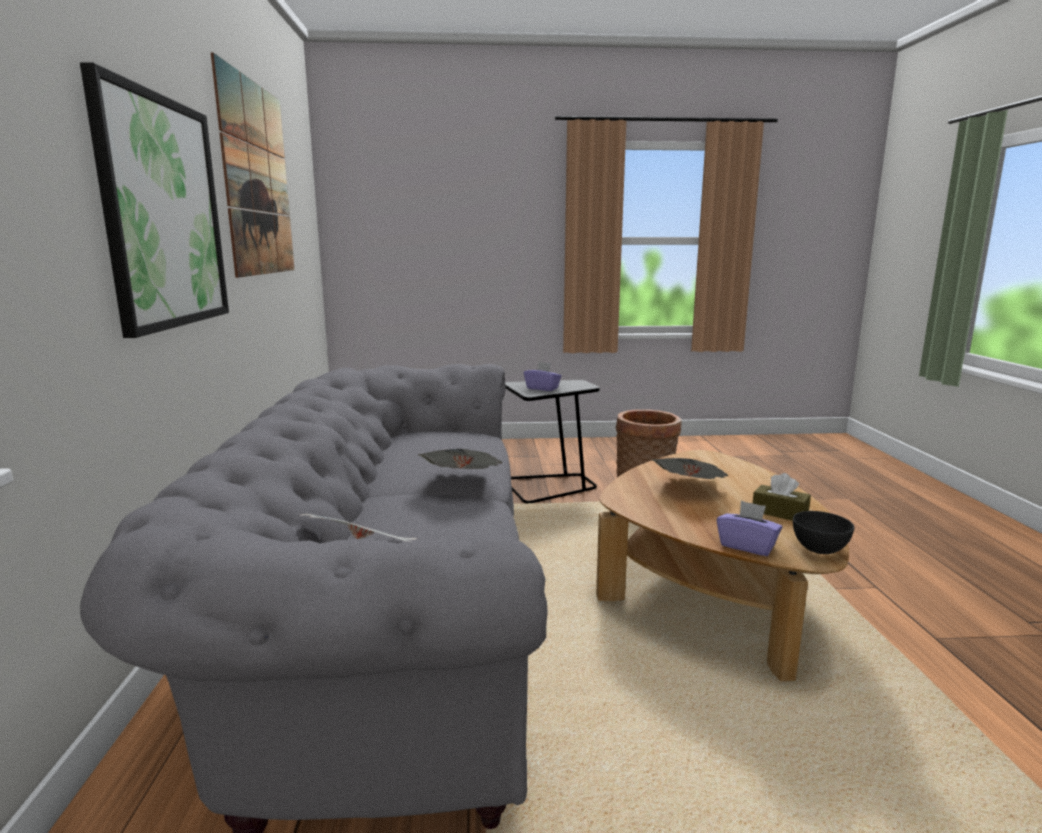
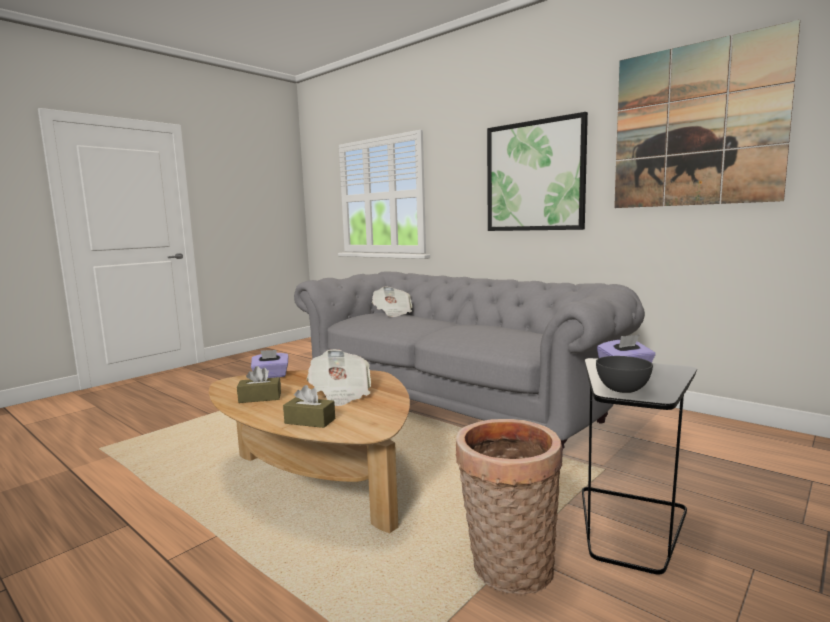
camera: 135 degrees right, 5 degrees down
newspaper [418,449,502,469] -> none
grey bowl [793,511,854,554] -> grey bowl moved to [596,356,653,393]
none -> brown tissue box [283,385,335,428]

